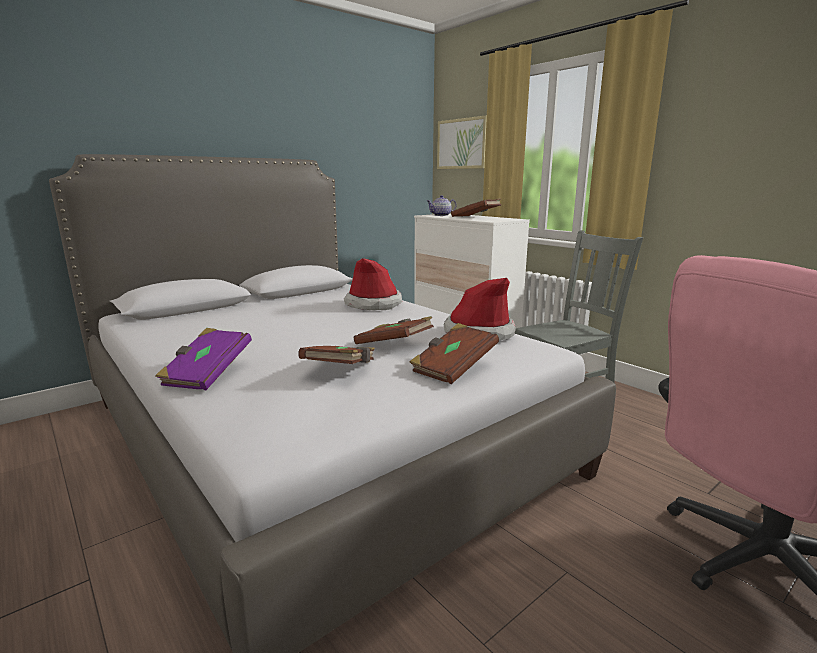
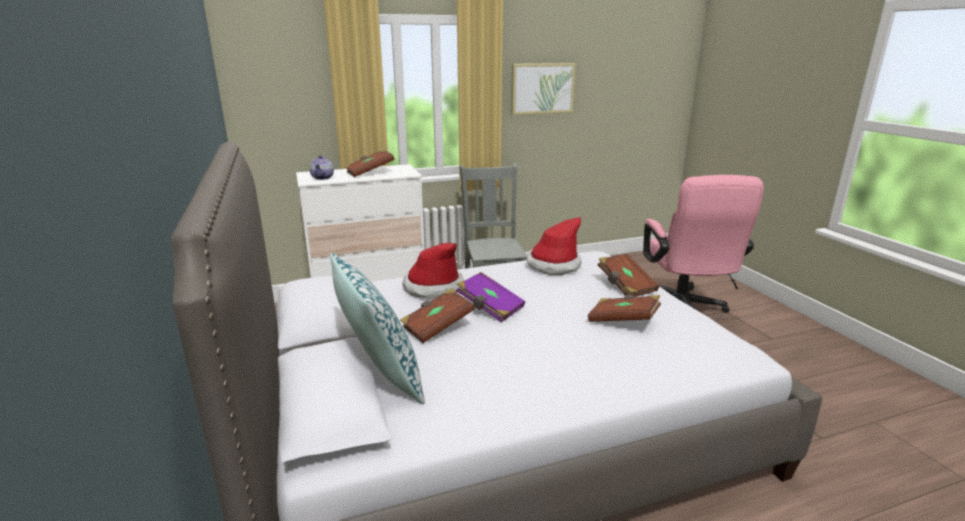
camera: 70 degrees left, 5 degrees up
purple book [155,328,252,390] -> purple book moved to [456,272,525,322]
brown book [354,316,434,344] -> brown book moved to [400,288,475,343]
picture [437,115,487,169] -> picture moved to [511,63,576,115]
none -> pillow [330,252,425,404]

